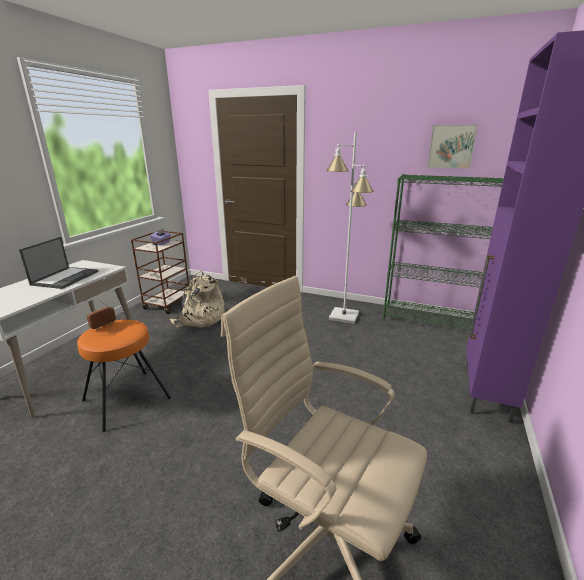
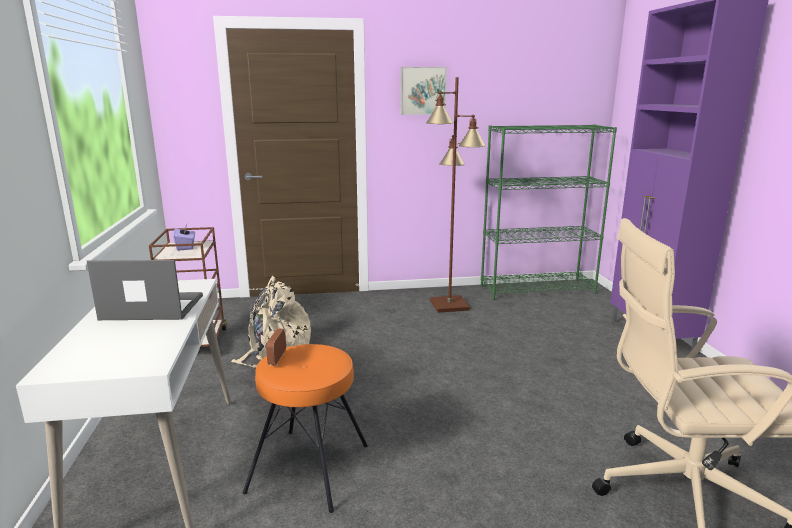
camera: 30 degrees left, 5 degrees down
laptop [19,237,99,289] -> laptop turned 75 degrees counterclockwise [87,260,203,320]
white floor lamp [326,132,374,324] -> brown floor lamp [426,77,486,313]
picture [427,124,478,169] -> picture moved to [400,67,447,115]

